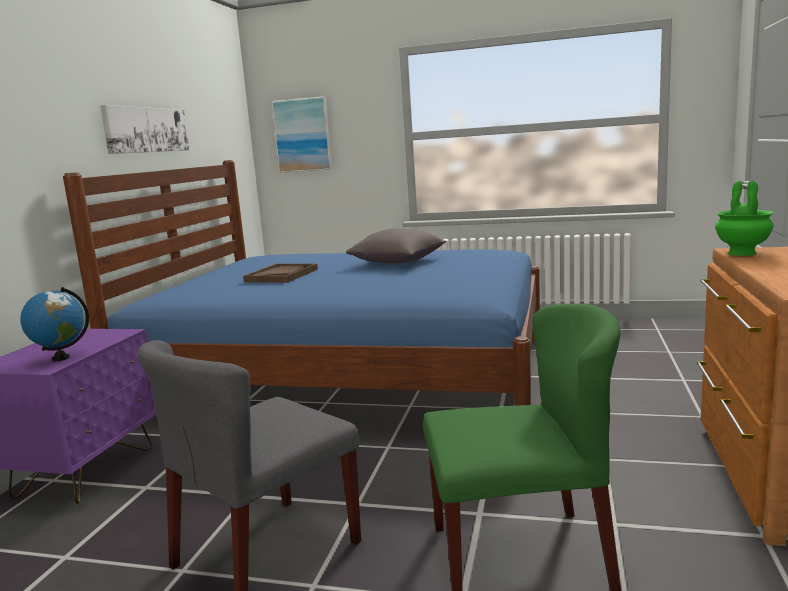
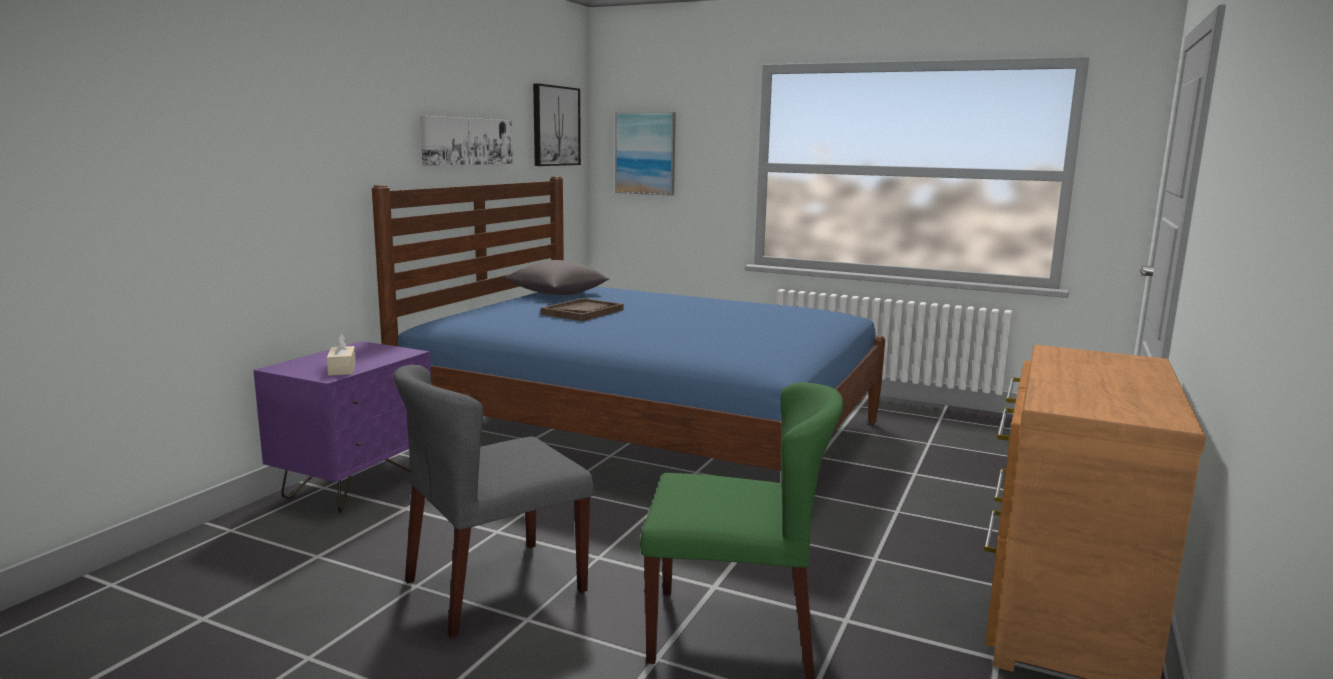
camera: 10 degrees right, 0 degrees up
globe [20,287,89,361] -> beige tissue box [327,334,356,376]
grey pillow [346,228,446,264] -> grey pillow moved to [505,260,609,295]
green vase [715,181,774,256] -> none
none -> picture [533,83,581,166]

